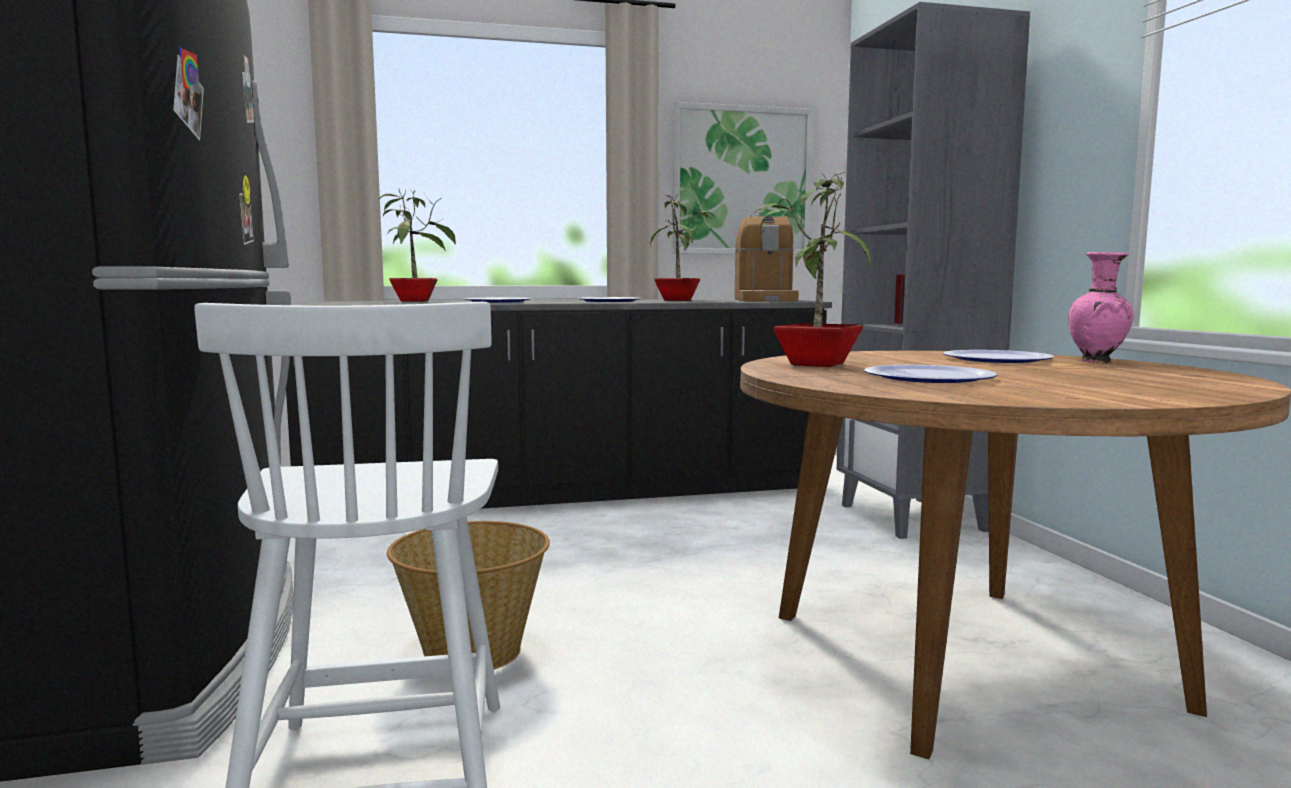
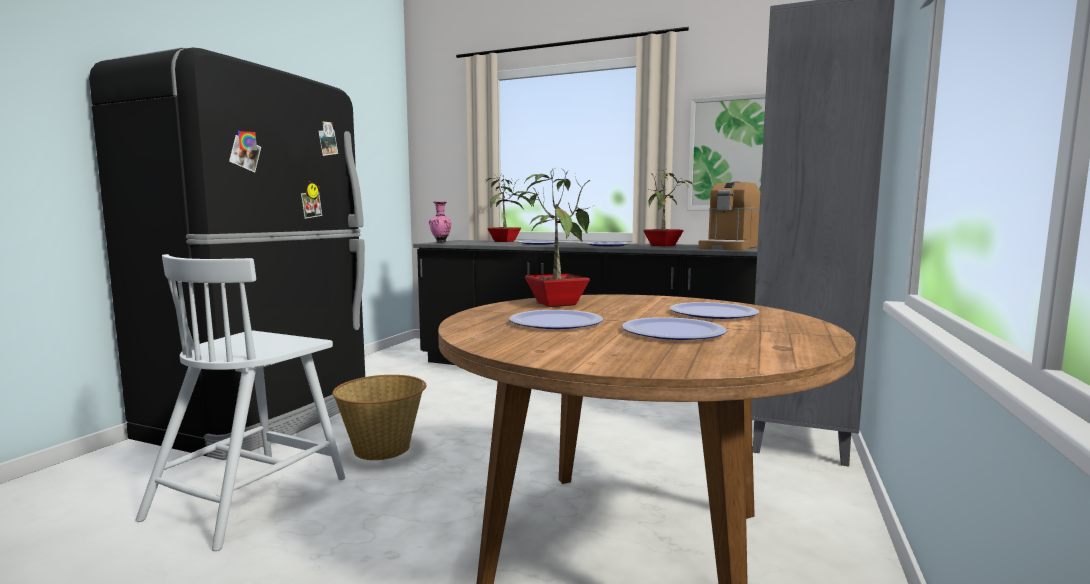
camera: 35 degrees right, 0 degrees up
pink vase [1068,252,1133,363] -> pink vase moved to [429,201,452,243]
none -> plate [622,317,727,340]

